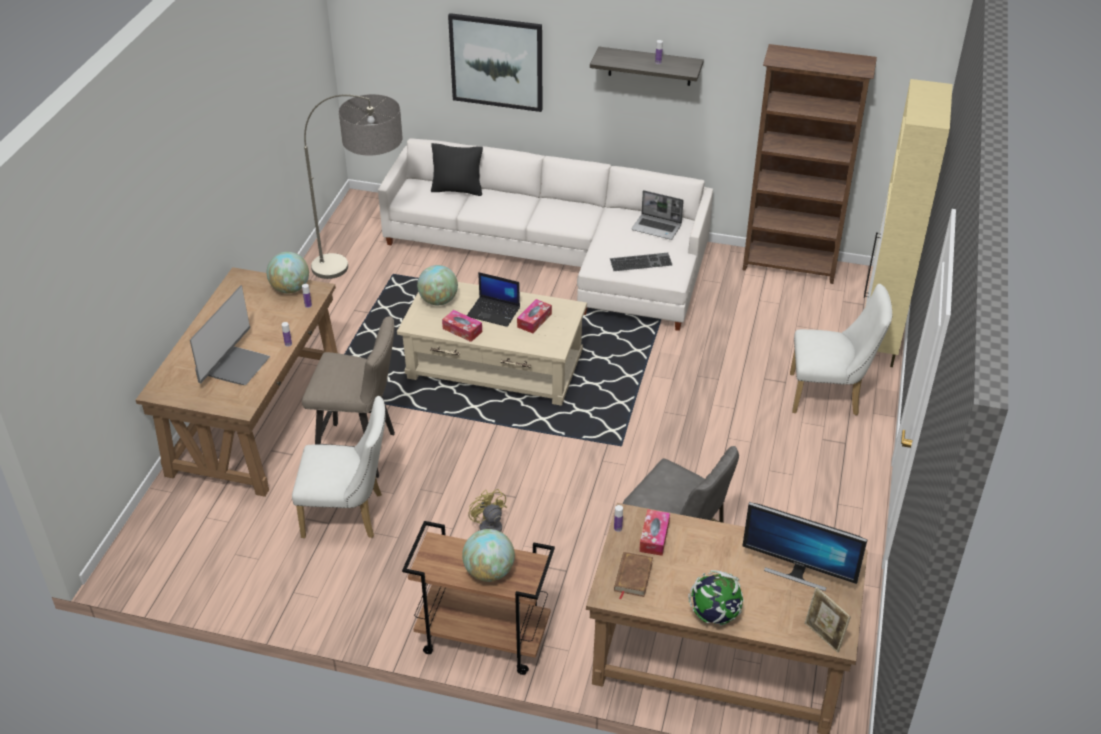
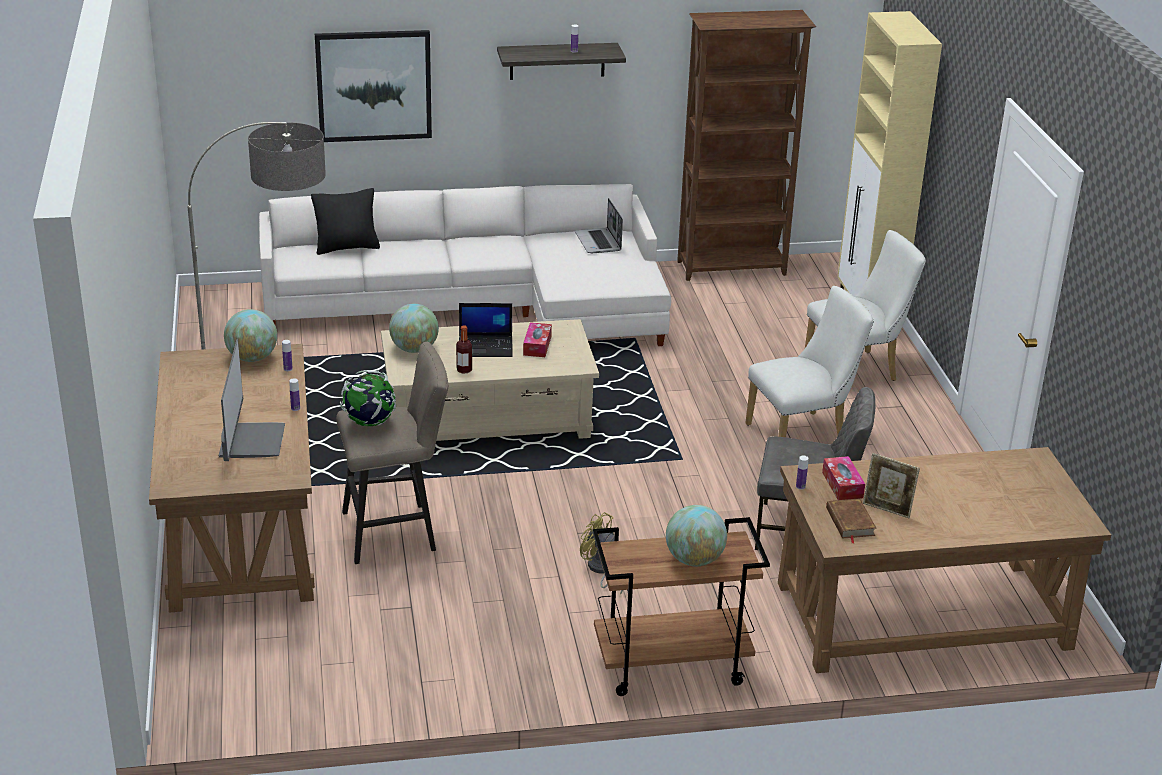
camera: 25 degrees left, 10 degrees down
white chair [292,396,386,538] -> white chair moved to [745,286,874,437]
tissue box [442,310,482,342] -> bottle [456,325,472,374]
keyboard [610,253,672,271] -> none
laptop [632,190,684,240] -> laptop turned 75 degrees clockwise [575,198,623,253]
globe [688,570,744,626] -> globe moved to [340,370,396,426]
monitor [742,502,867,591] -> none
picture frame [805,587,851,653] -> picture frame moved to [863,453,920,518]

